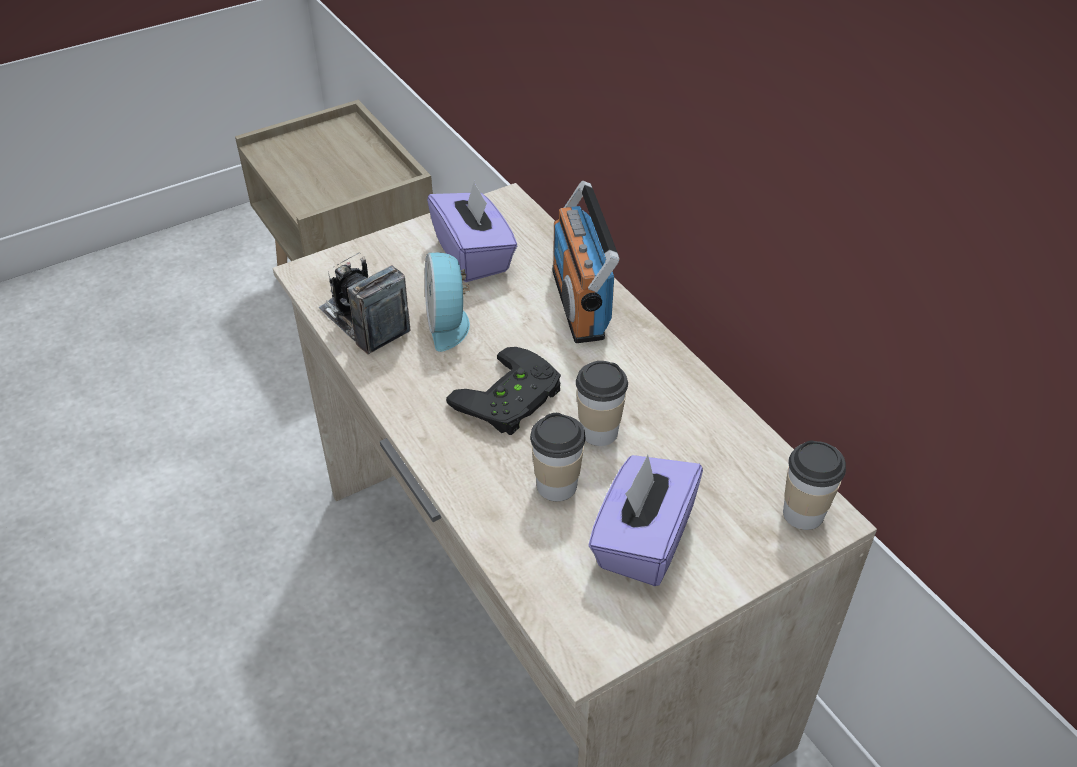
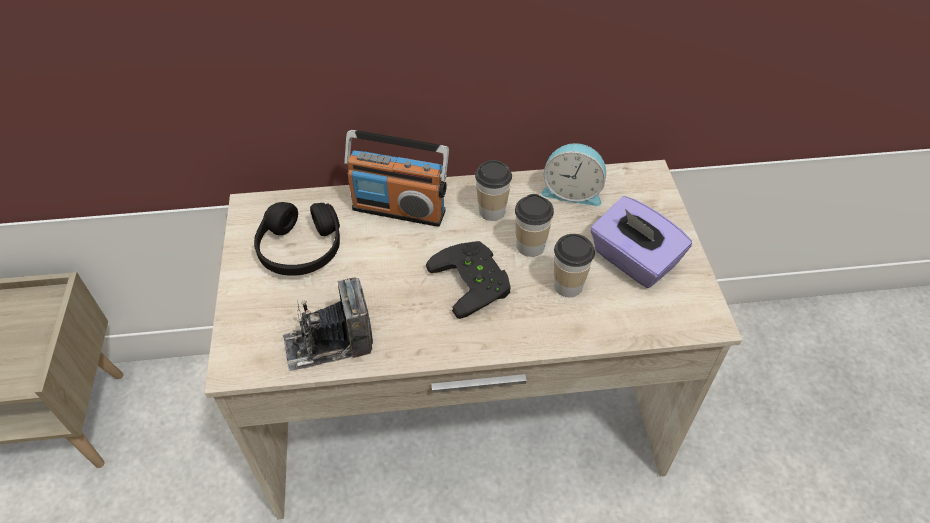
camera: 65 degrees left, 5 degrees up
alarm clock [425,253,470,352] -> alarm clock moved to [541,143,606,206]
purple tissue box [427,180,517,282] -> black headphones [254,202,340,276]
cup [783,441,846,530] -> cup moved to [475,160,512,221]

